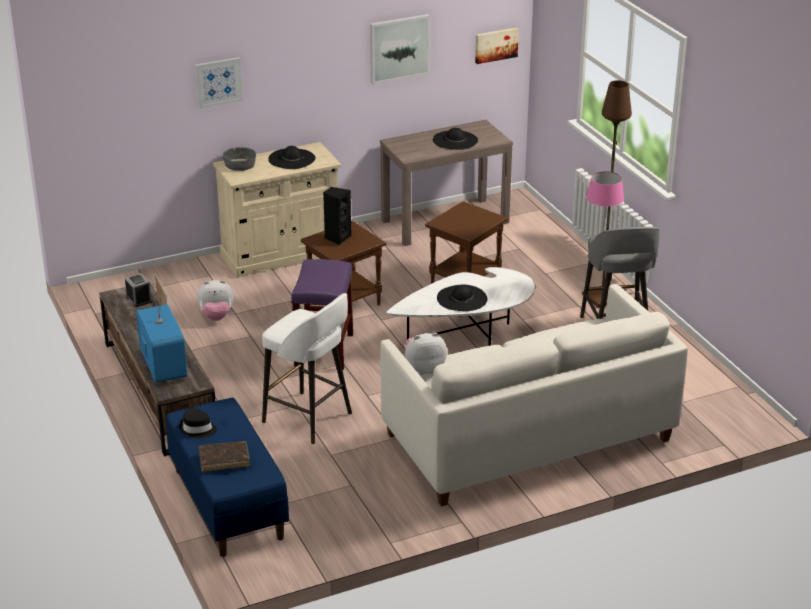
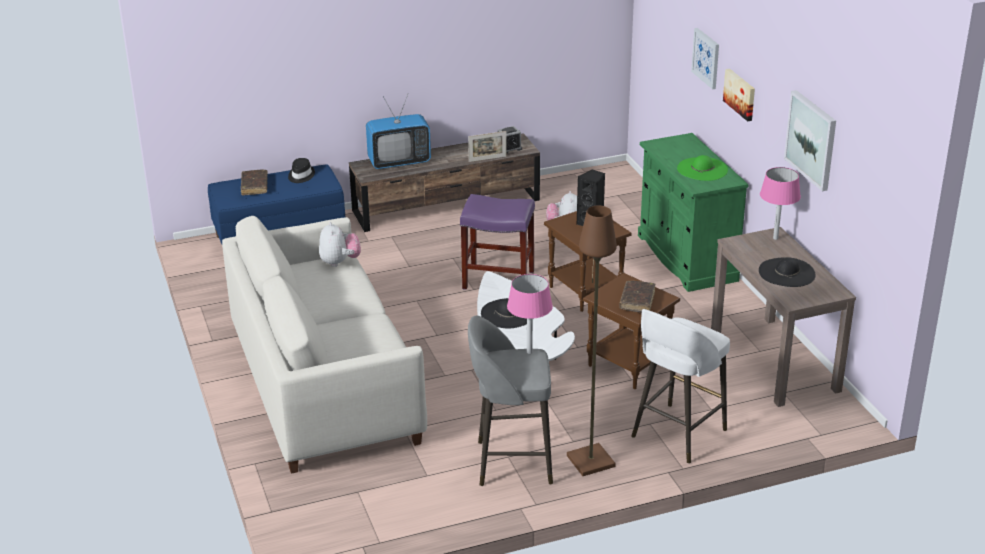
camera: 95 degrees right, 0 degrees up
beige cabinet [213,142,341,278] -> green cabinet [638,133,749,292]
grey bowl [223,147,256,171] -> none
white stool [262,293,352,444] -> white stool moved to [631,309,730,464]
black hat [268,146,315,169] -> green hat [677,155,728,181]
picture [475,27,519,64] -> picture moved to [723,69,755,121]
none -> brown book [619,281,655,313]
none -> pink table lamp [760,167,801,240]

